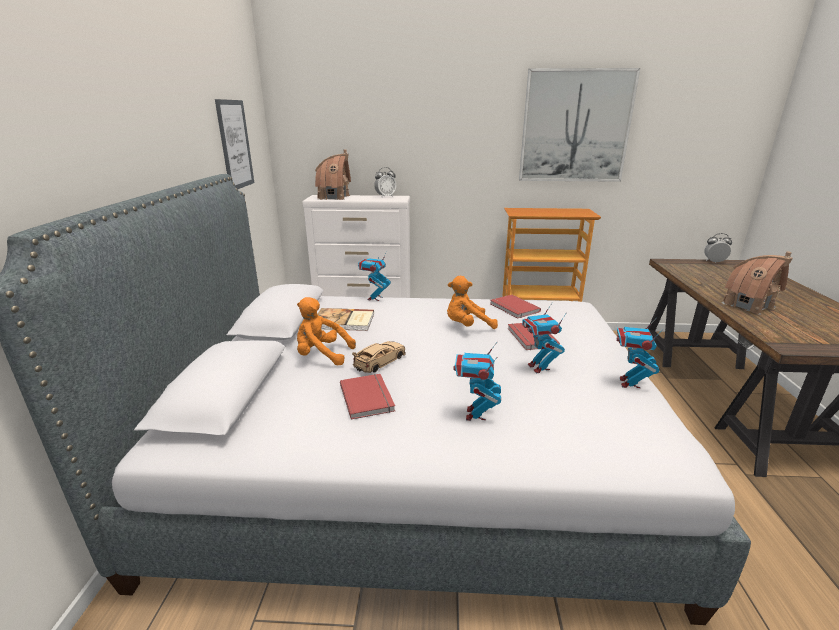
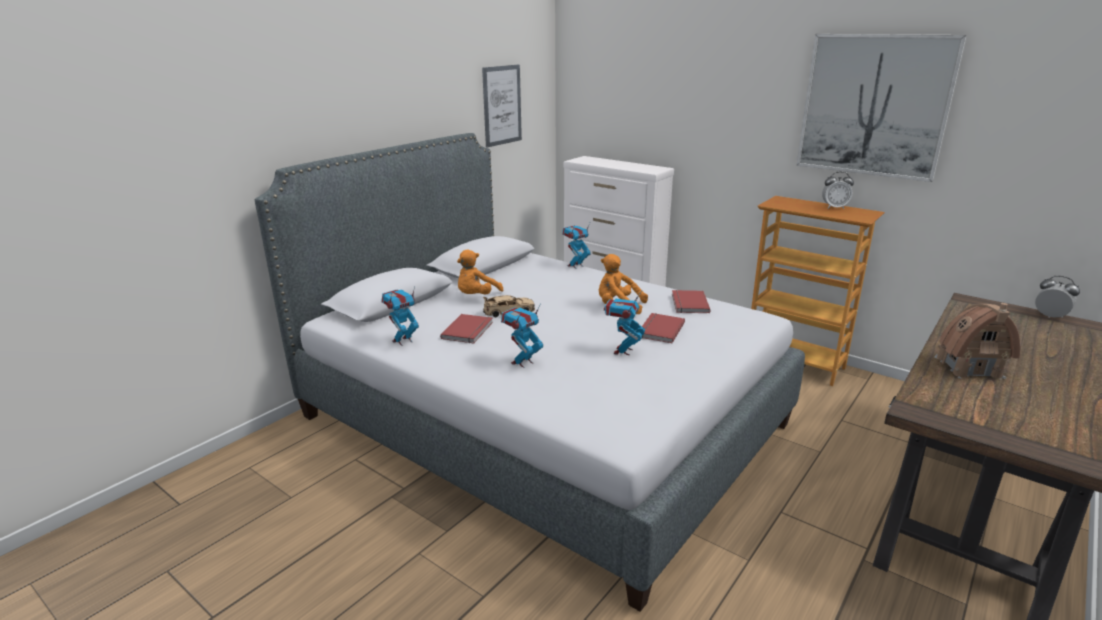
camera: 35 degrees right, 0 degrees up
orange plush toy [297,297,356,366] -> orange plush toy turned 105 degrees counterclockwise [457,250,503,294]
toy house [315,149,351,200] -> none
book [318,308,374,331] -> none
alarm clock [374,167,396,197] -> alarm clock moved to [822,172,854,209]
toy robot [616,318,663,388] -> toy robot moved to [381,286,419,346]

